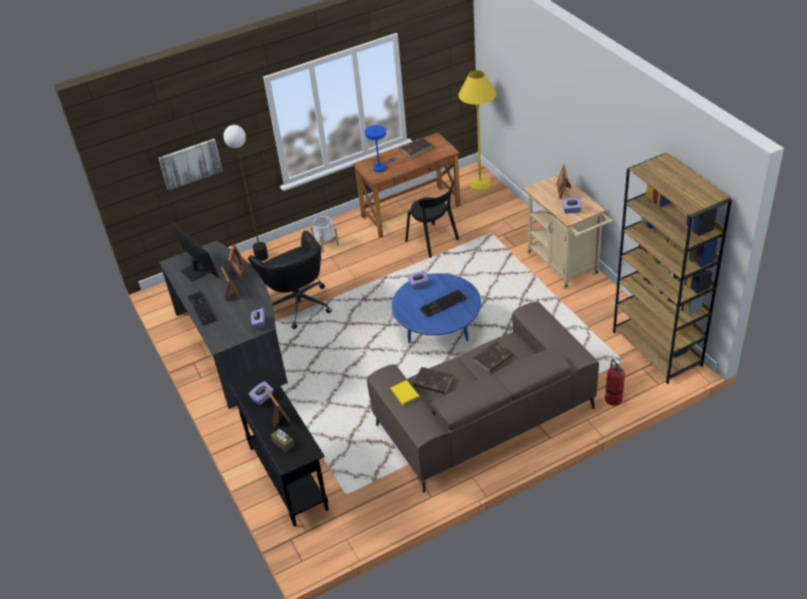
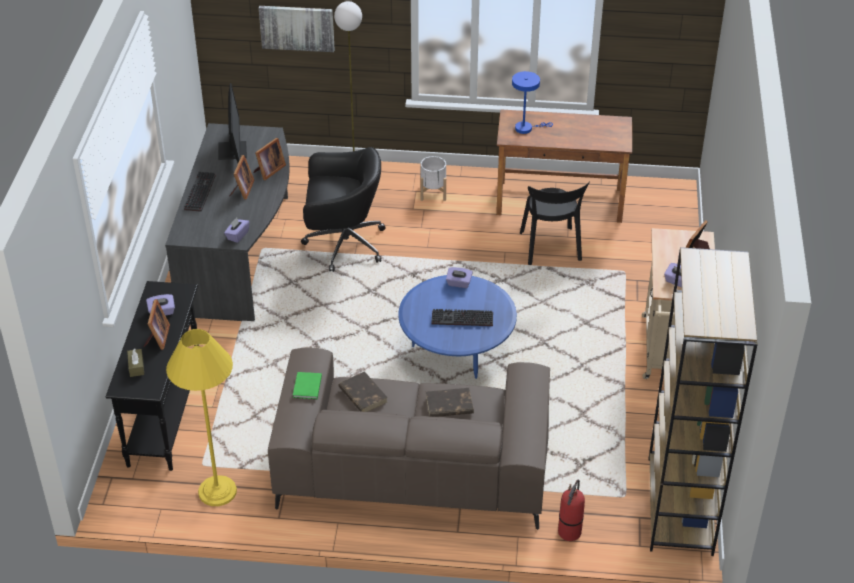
camera: 30 degrees right, 0 degrees up
black office chair [248,231,332,329] -> black office chair turned 90 degrees counterclockwise [301,147,385,272]
yellow book [390,380,420,406] -> green book [293,372,322,399]
brown book [399,138,432,159] -> none
yellow floor lamp [458,70,497,191] -> yellow floor lamp moved to [166,329,237,506]

